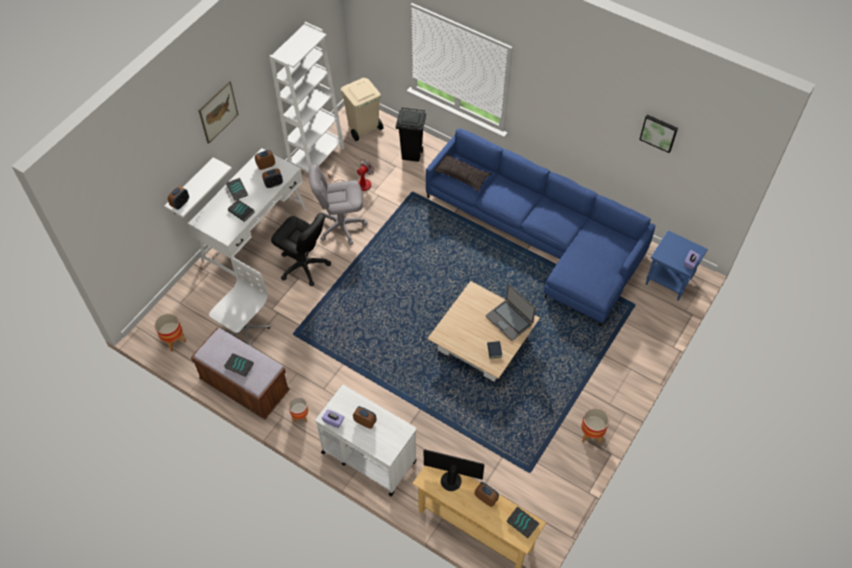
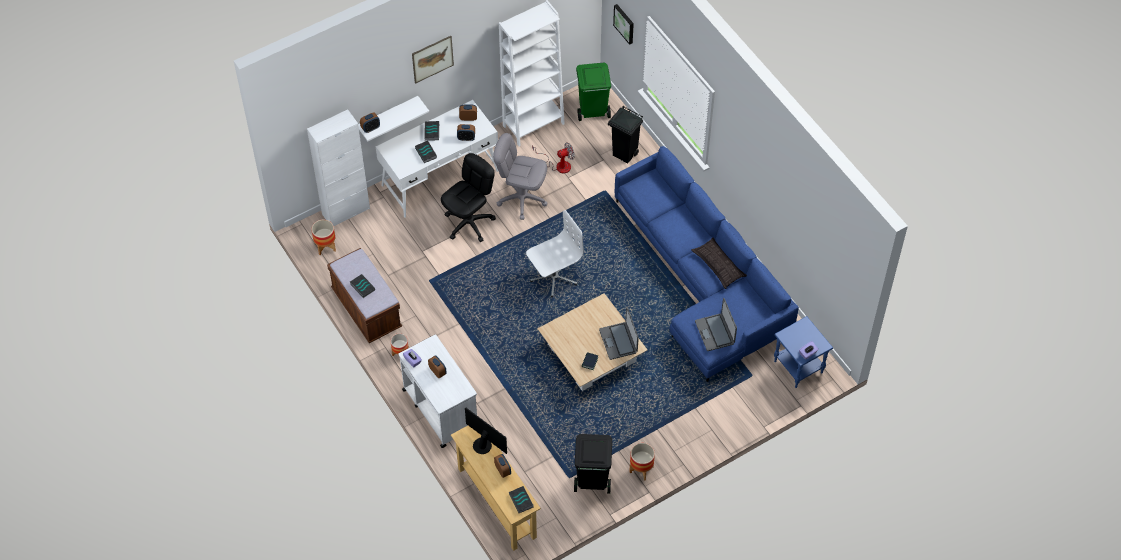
camera: 25 degrees right, 0 degrees up
white office chair [209,258,270,347] -> white office chair moved to [526,210,584,297]
black office chair [271,213,331,286] -> black office chair turned 105 degrees counterclockwise [441,153,496,242]
beige trash can [341,78,383,141] -> green trash can [576,63,611,121]
pillow [434,154,491,191] -> pillow moved to [692,238,747,289]
picture [639,115,678,153] -> picture moved to [613,4,634,45]
none -> white cabinet [307,110,370,226]
none -> black trash can [574,434,612,494]
none -> laptop [695,298,737,351]

